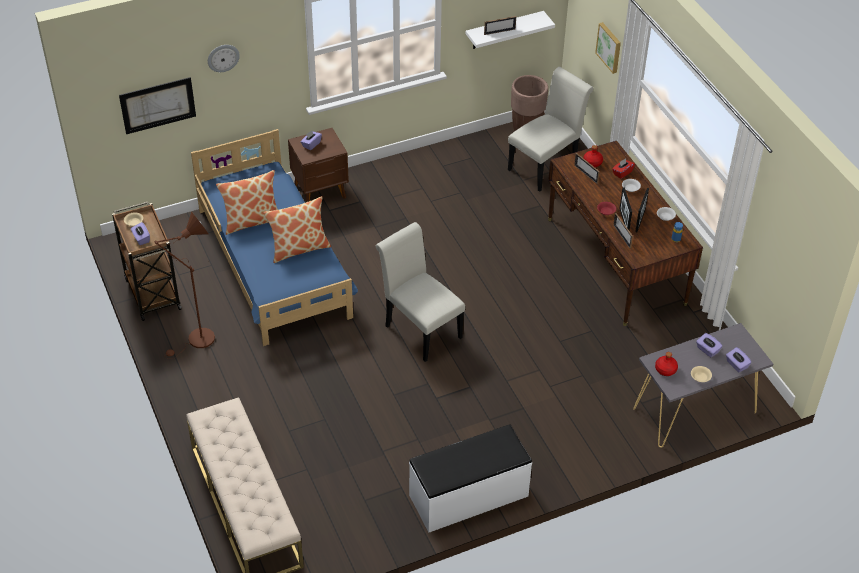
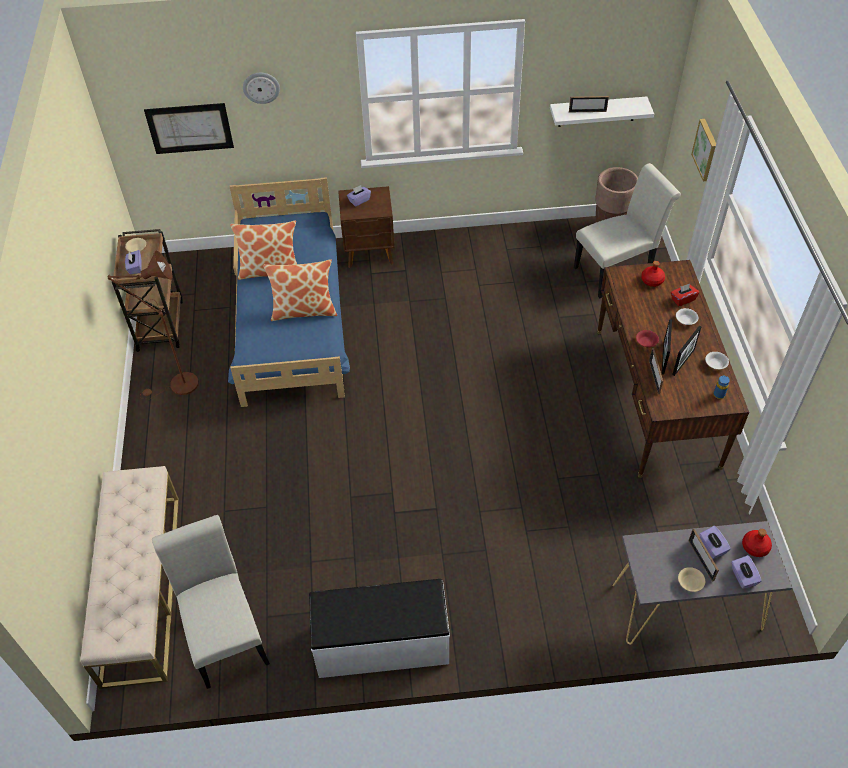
camera: 20 degrees right, 5 degrees up
white chair [376,222,465,362] -> white chair moved to [152,515,270,689]
picture frame [574,153,600,184] -> picture frame moved to [688,529,719,582]
red bottle [655,352,678,376] -> red bottle moved to [742,529,772,557]

